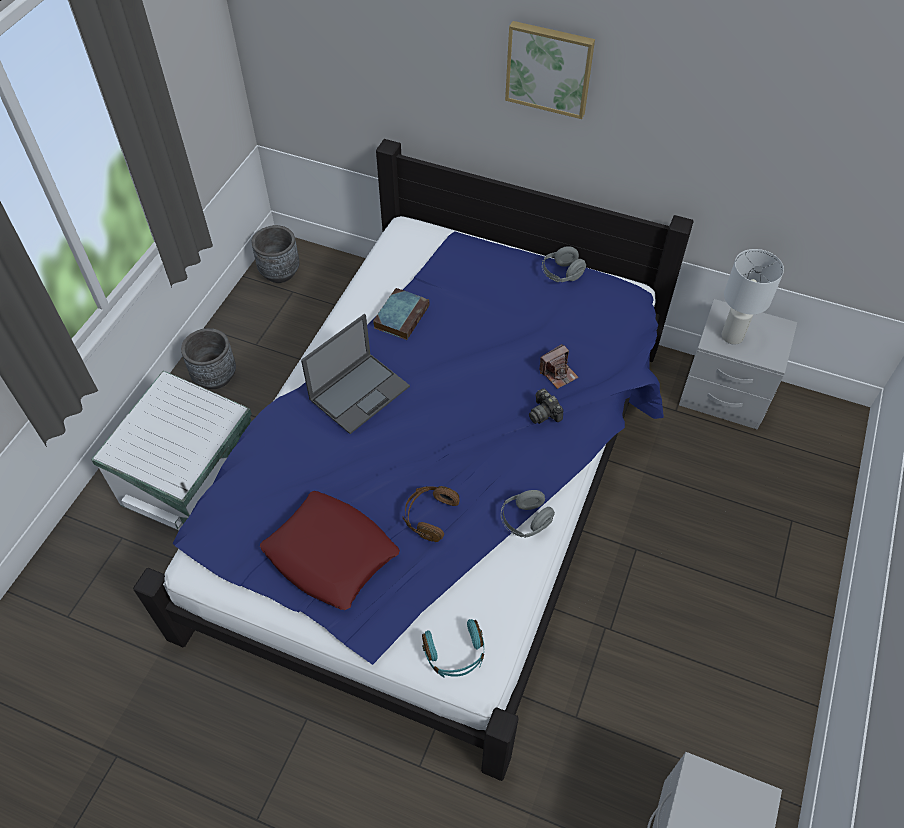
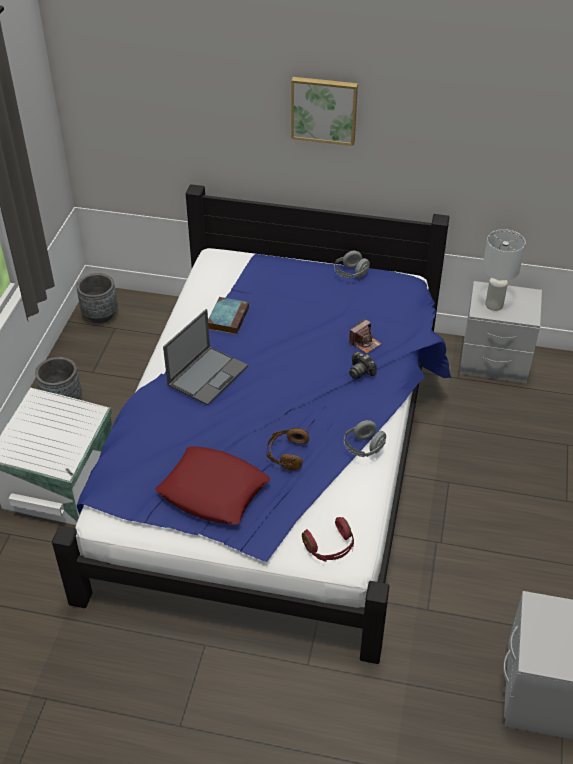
camera: 10 degrees left, 10 degrees down
turquoise headphones [422,619,484,678] -> red headphones [302,517,354,562]

